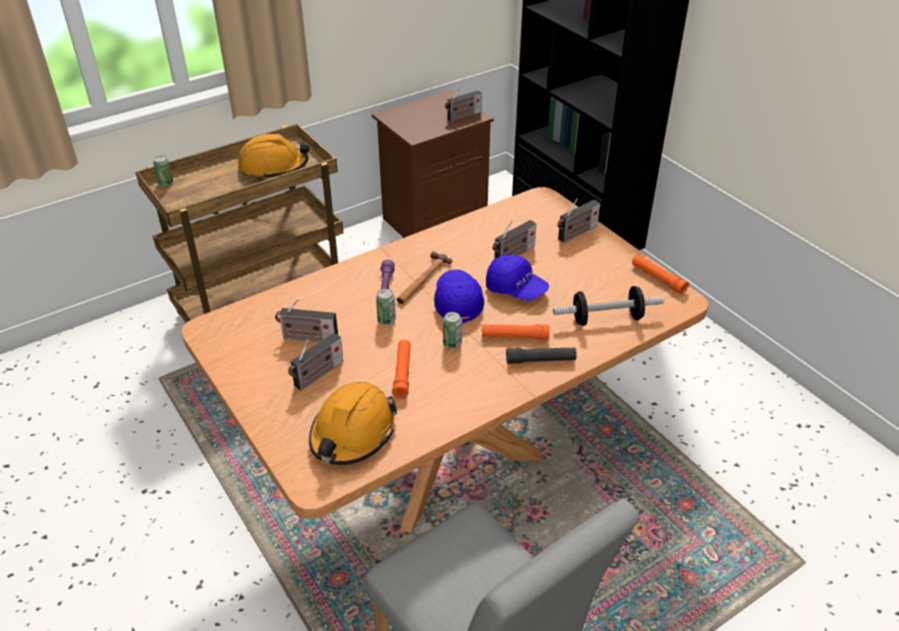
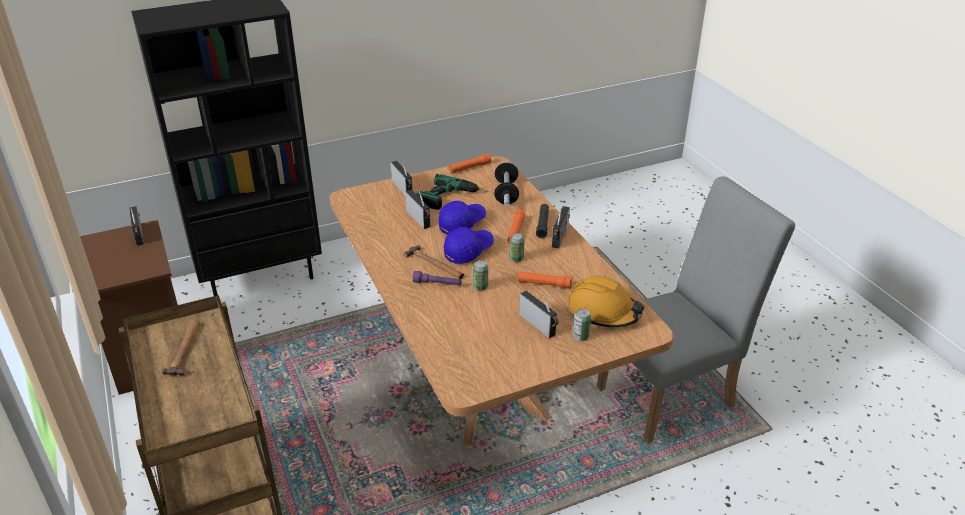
camera: 80 degrees left, 5 degrees down
can [153,156,173,186] -> can moved to [573,309,591,341]
orange hard hat [238,134,309,179] -> hammer [162,320,200,377]
radio [275,299,338,342] -> radio moved to [552,206,570,248]
blue cap [434,269,484,323] -> blue cap turned 135 degrees clockwise [444,227,494,264]
none -> power drill [416,174,489,210]

